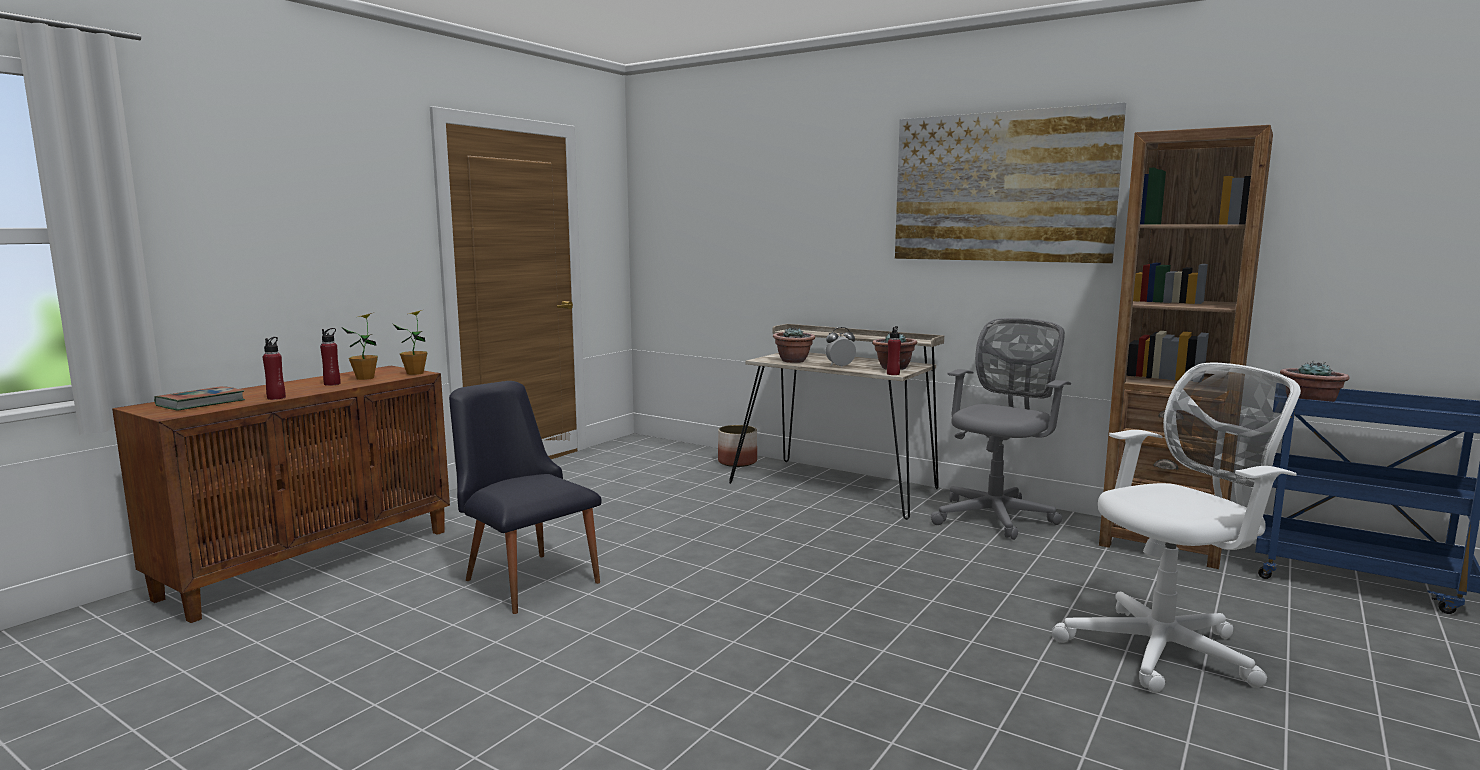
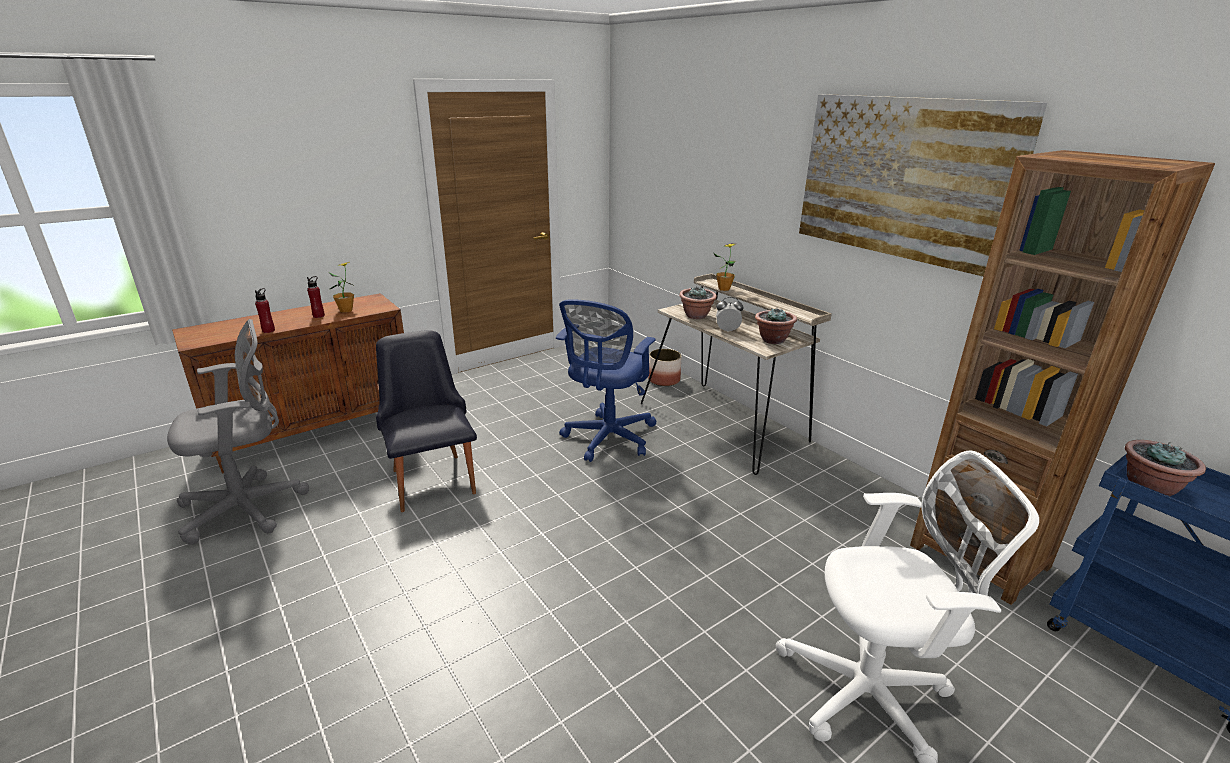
camera: 20 degrees right, 15 degrees up
book [154,386,245,411] -> none
potted plant [393,310,427,375] -> potted plant moved to [714,243,736,291]
red bottle [887,326,901,375] -> none
grey office chair [931,318,1071,540] -> grey office chair moved to [167,319,309,545]
none -> blue office chair [556,299,657,462]

